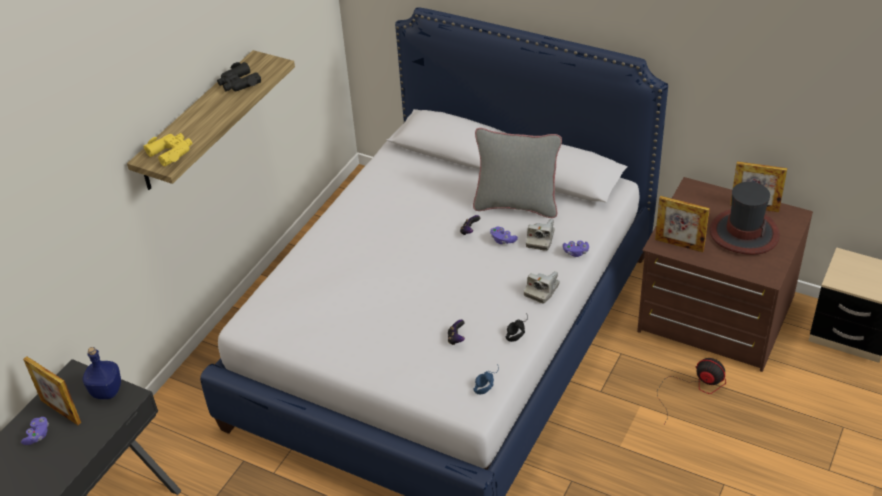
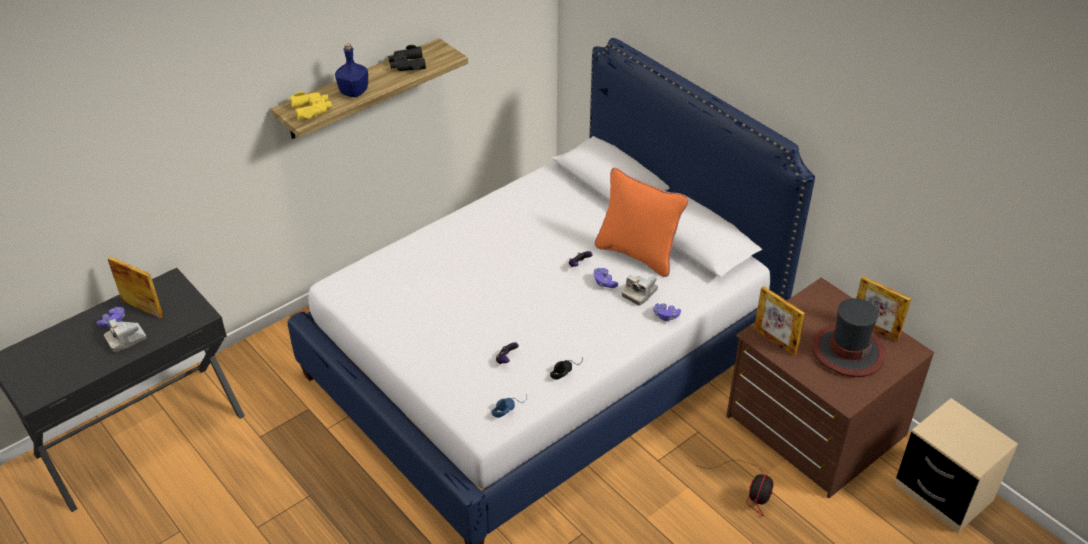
camera: 20 degrees right, 0 degrees up
picture frame [23,356,81,425] -> picture frame turned 150 degrees clockwise [108,257,163,319]
blue bottle [83,347,121,399] -> blue bottle moved to [335,43,368,97]
grey pillow [473,128,562,218] -> orange pillow [595,168,688,277]
camera [524,271,560,304] -> camera moved to [104,319,146,353]
fan [657,358,726,424] -> fan turned 60 degrees clockwise [697,460,773,516]

